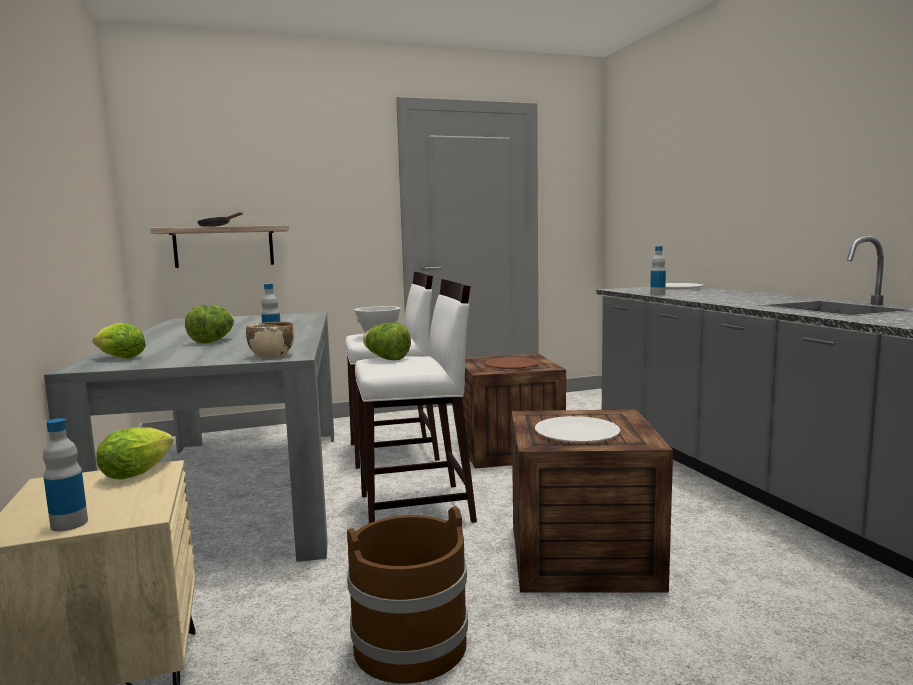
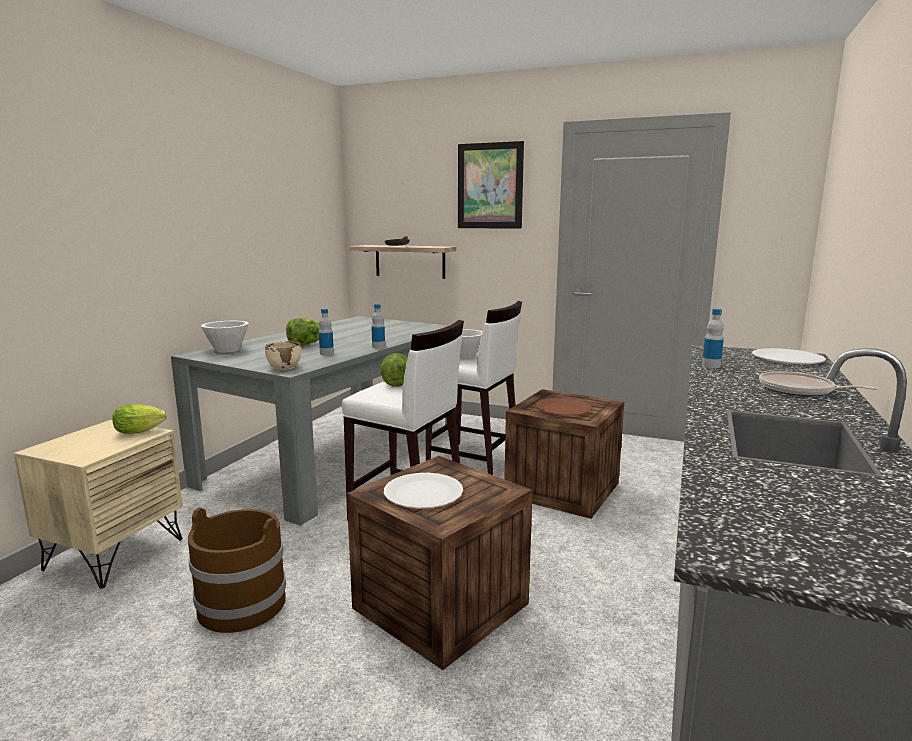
camera: 40 degrees right, 5 degrees up
bottle [43,418,88,531] -> bottle moved to [371,304,385,348]
lettuce [92,323,146,359] -> white bowl [201,321,249,353]
none -> picture [458,141,524,229]
none -> frying pan [759,371,878,396]

